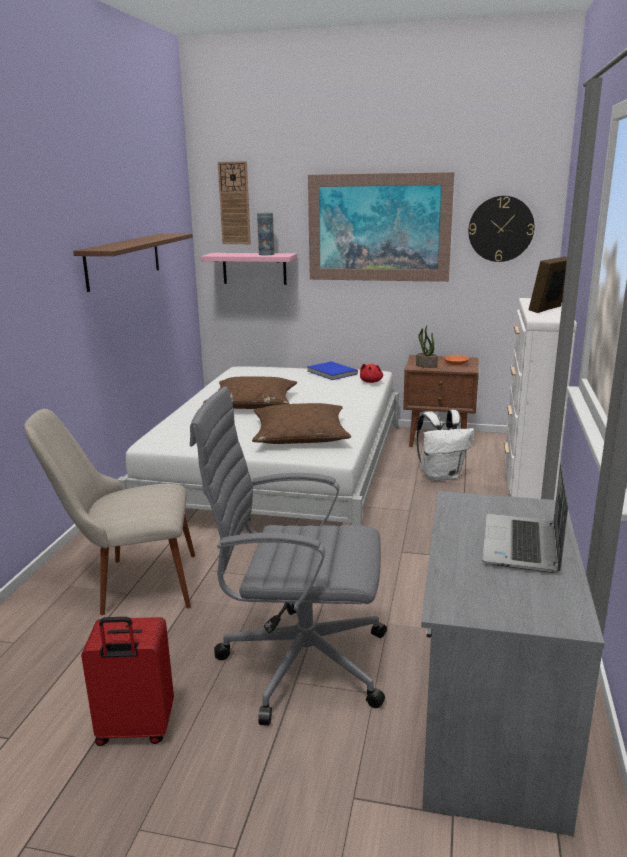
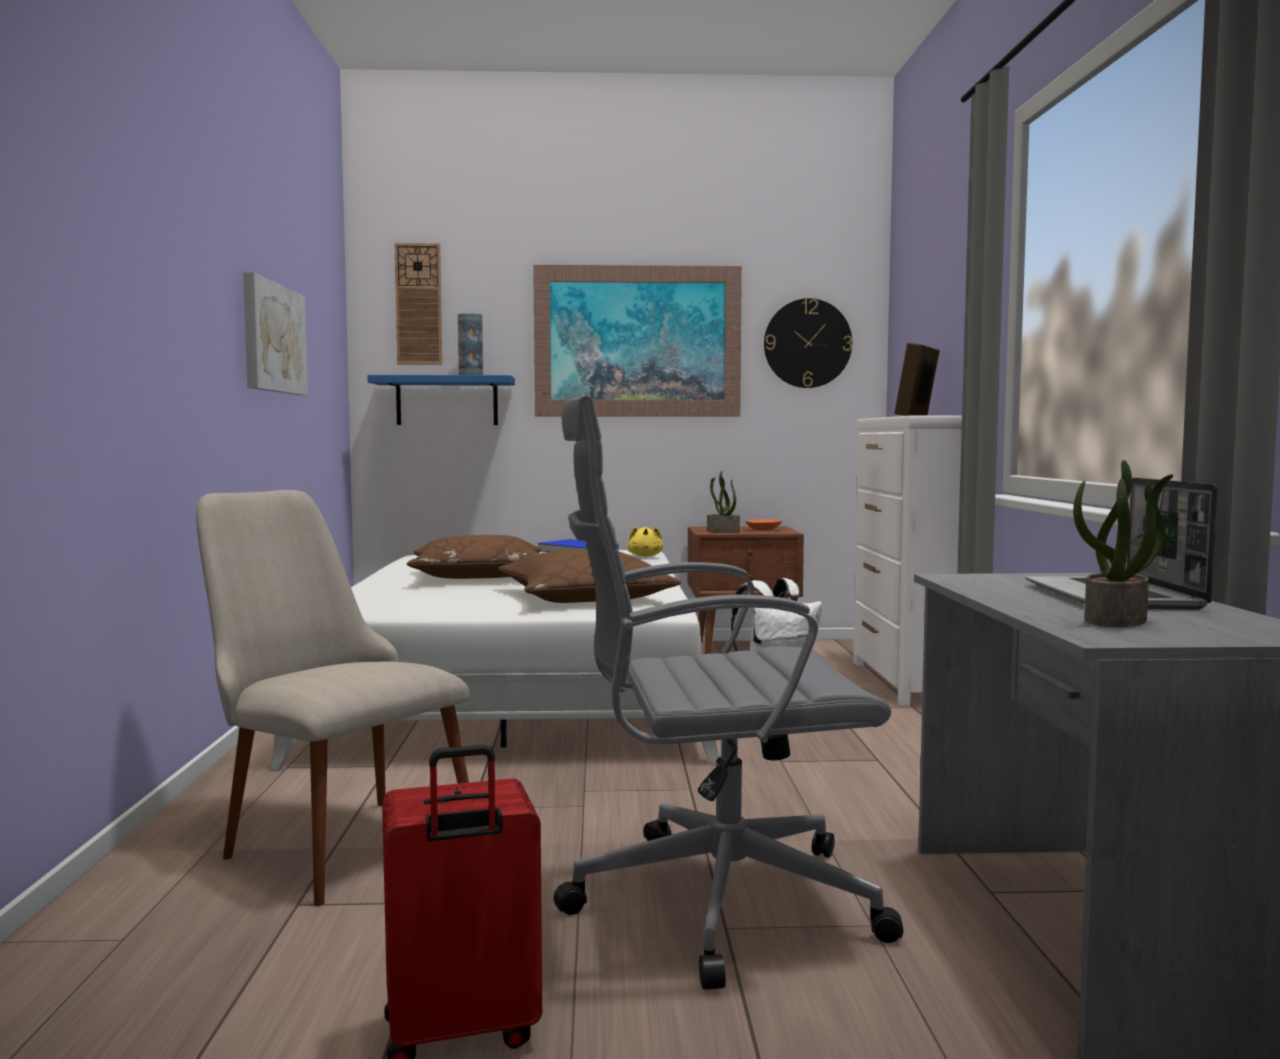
camera: 15 degrees left, 15 degrees down
beige chair [24,409,195,615] -> beige chair turned 60 degrees clockwise [196,490,470,906]
brown shelf [73,233,193,292] -> picture [243,272,308,395]
pink shelf [201,253,297,285] -> blue shelf [367,375,515,425]
red plush toy [360,364,383,383] -> yellow plush toy [627,526,663,557]
none -> potted plant [1073,460,1173,627]

